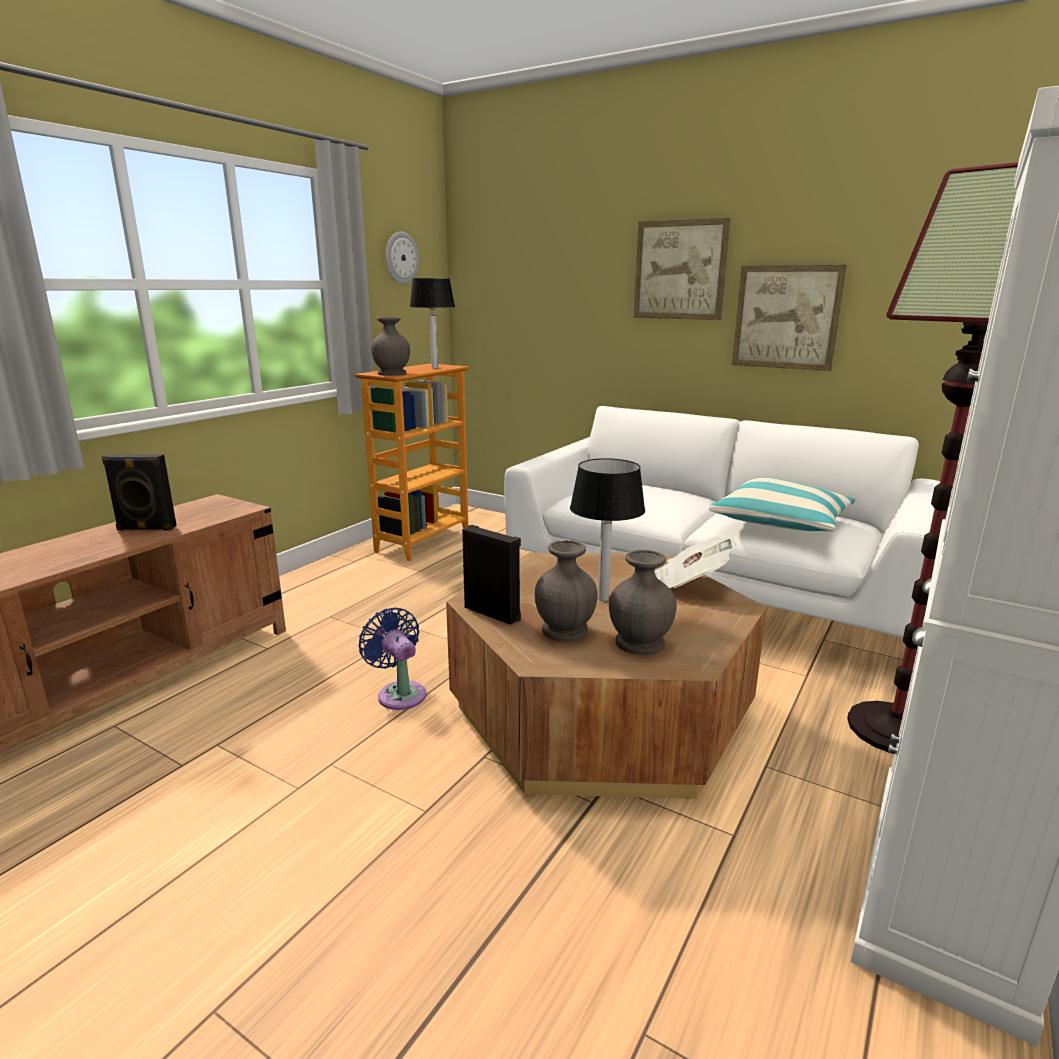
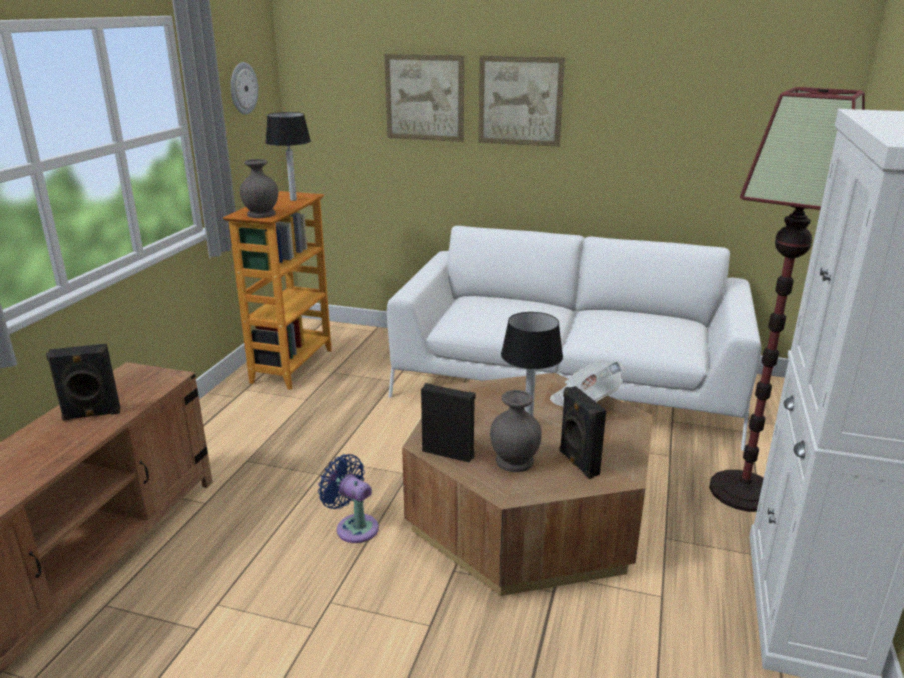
camera: 15 degrees left, 5 degrees up
grey vase [609,550,676,655] -> black speaker [559,386,606,479]
pillow [709,477,855,531] -> none
picture [732,265,847,371] -> picture moved to [384,54,464,142]

